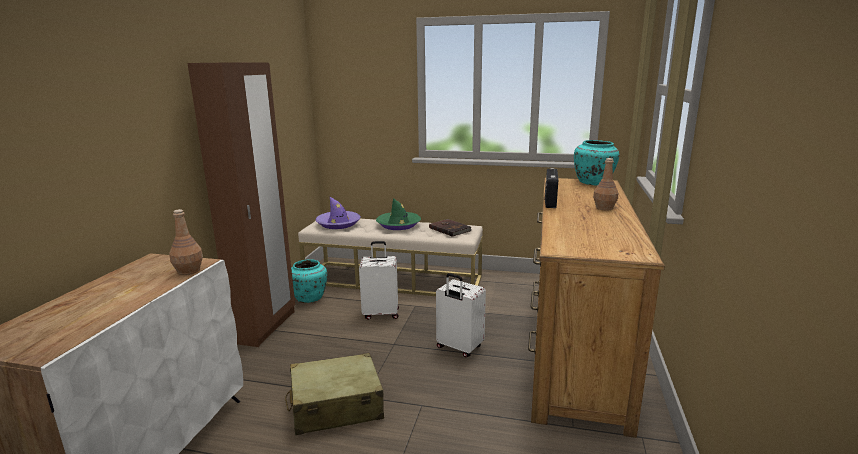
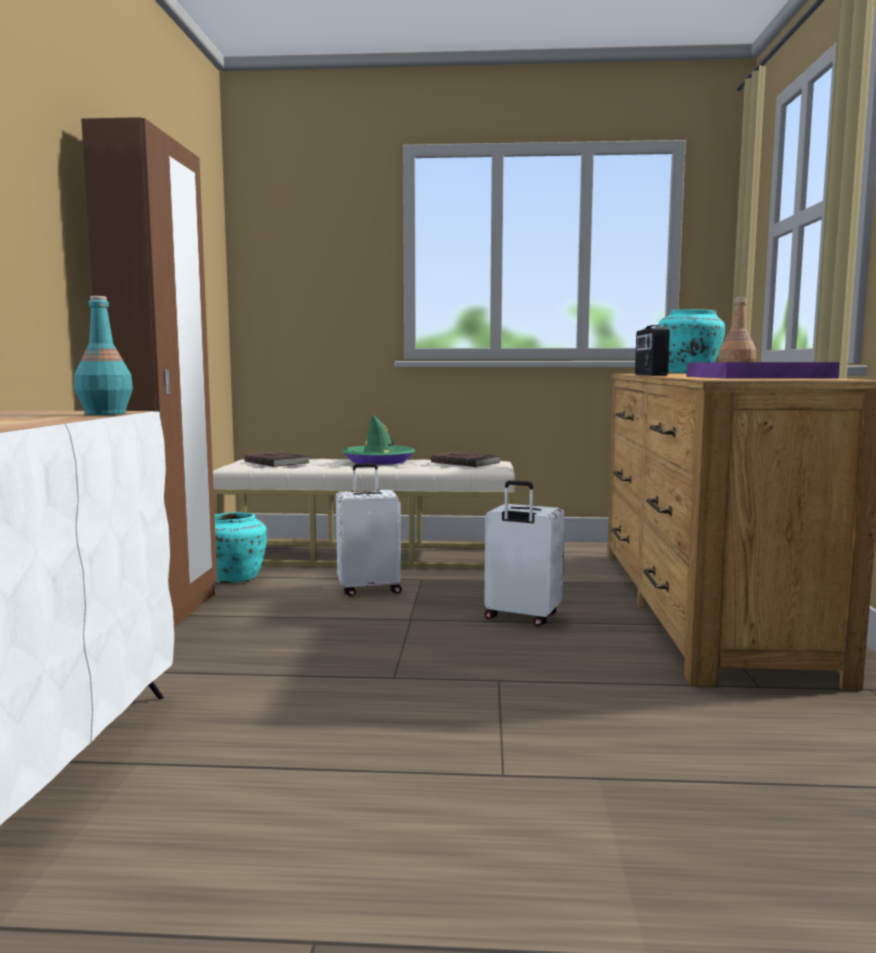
camera: 10 degrees left, 10 degrees down
brown bottle [169,209,203,275] -> turquoise bottle [74,296,133,415]
beige suitcase [285,353,384,435] -> none
purple hat [315,197,361,229] -> brown book [244,451,310,467]
none -> purple tray [686,362,839,379]

